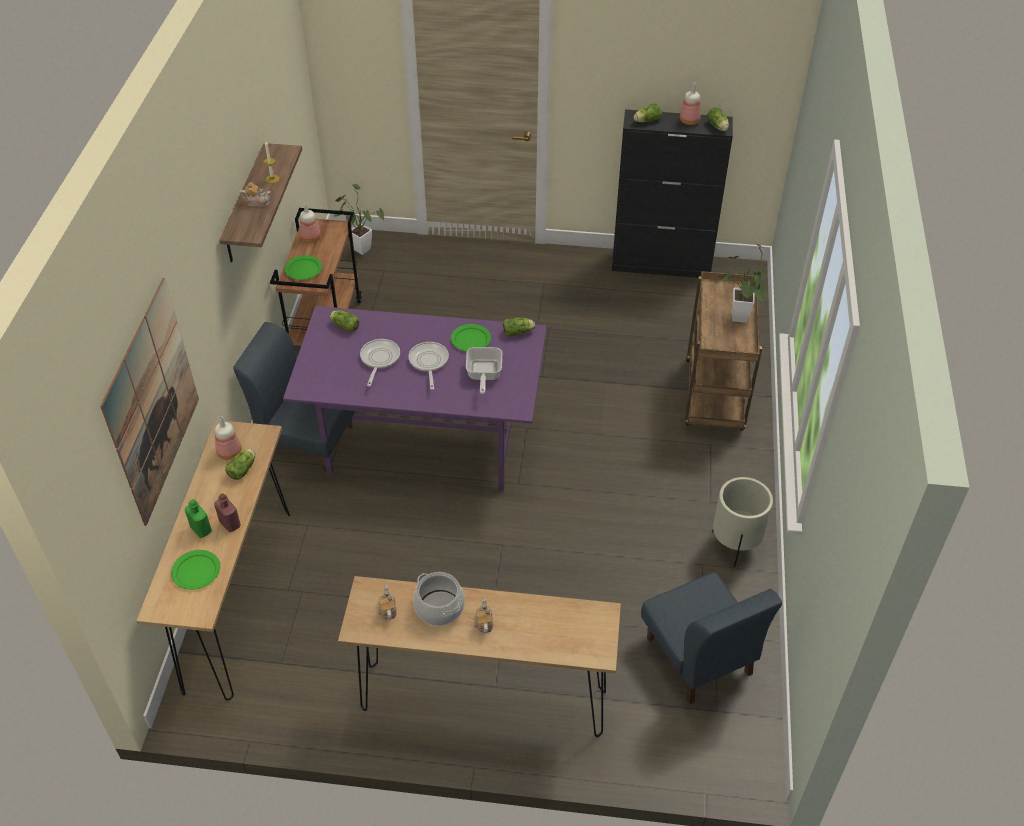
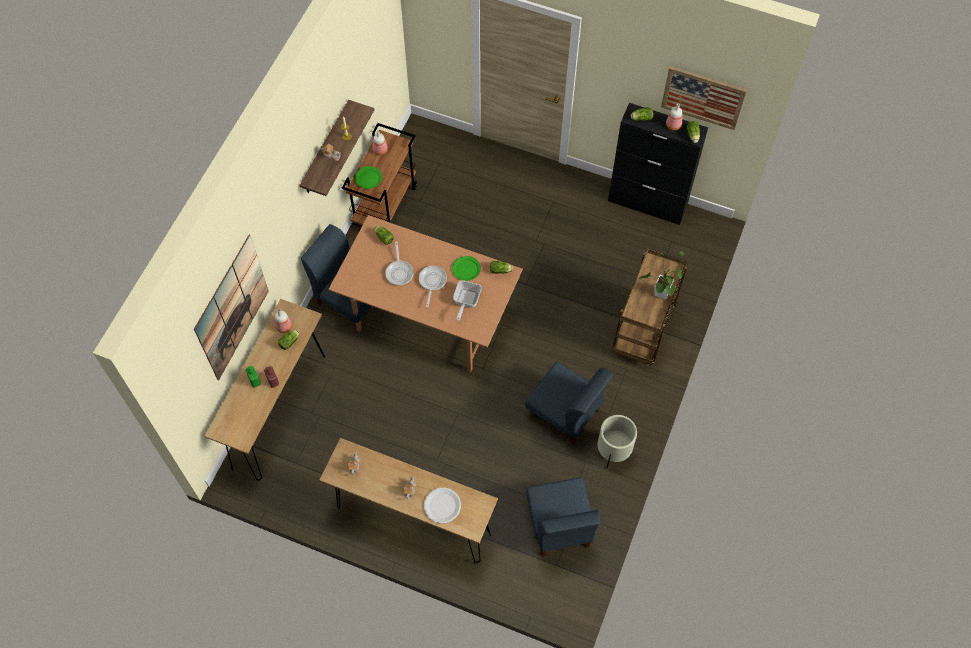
camera: 15 degrees right, 15 degrees up
green plate [171,550,220,590] -> none
purple dining table [283,306,547,492] -> brown dining table [329,215,523,372]
potted plant [334,184,384,255] -> none
frying pan [360,339,400,387] -> frying pan turned 150 degrees clockwise [385,241,414,286]
cooking pot [413,572,465,626] -> none
none -> white plate [424,488,461,523]
none -> blue chair [525,362,613,444]
none -> picture [661,66,747,130]

